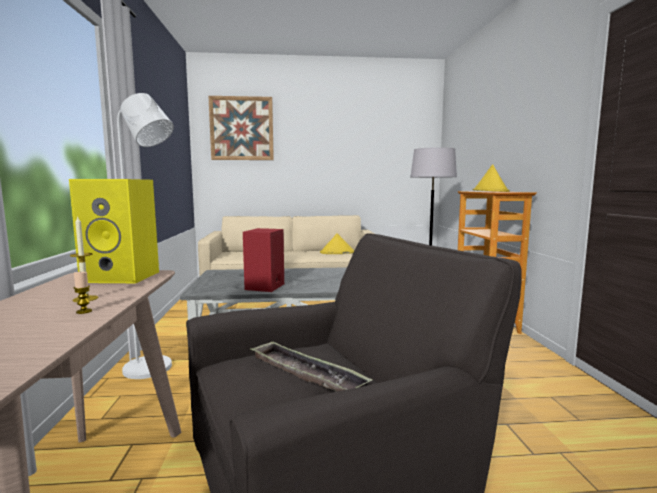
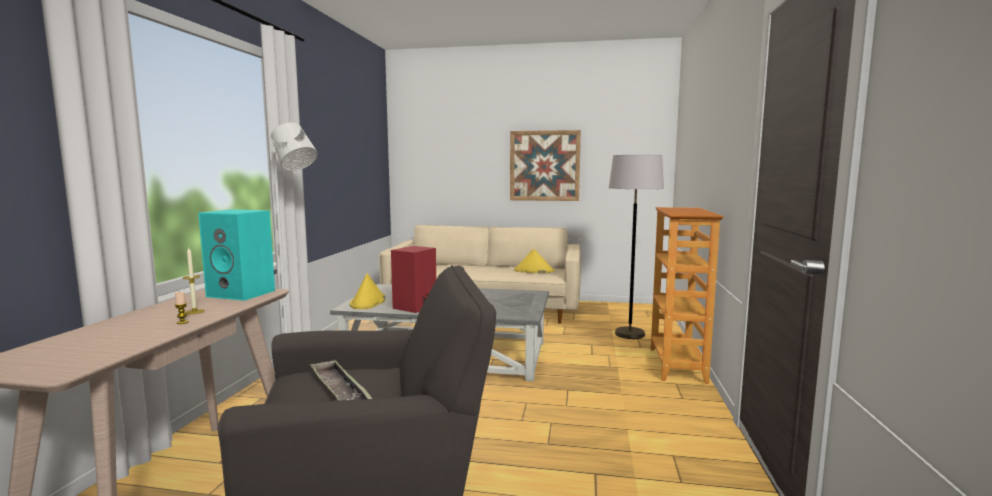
camera: 15 degrees right, 0 degrees up
yellow speaker [69,179,159,283] -> turquoise speaker [198,209,275,301]
picture [208,96,274,160] -> picture moved to [510,130,581,201]
yellow hat [472,164,510,192] -> yellow hat moved to [350,273,386,309]

